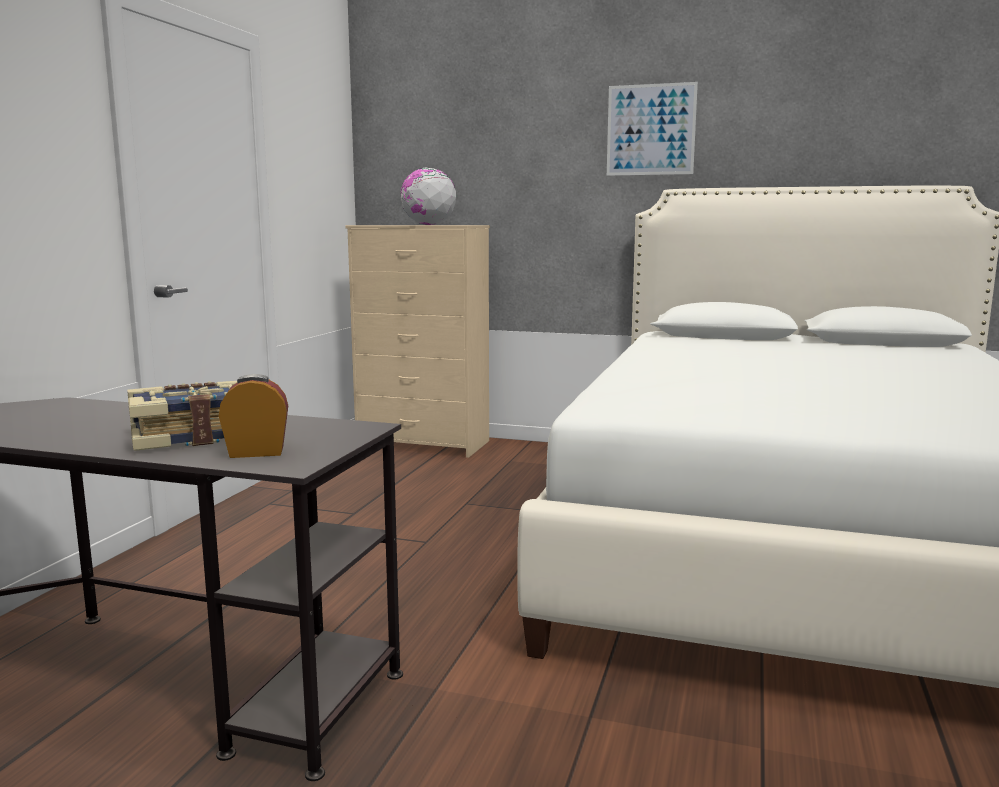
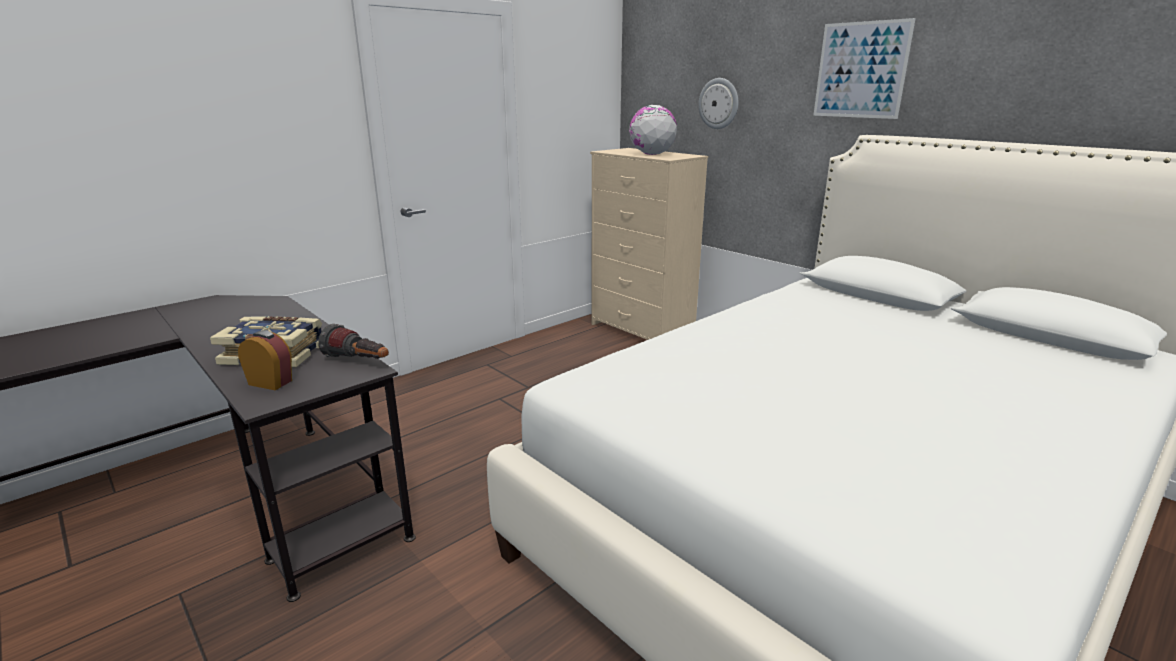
camera: 30 degrees right, 10 degrees up
none -> flashlight [318,324,389,359]
none -> wall clock [699,78,738,129]

